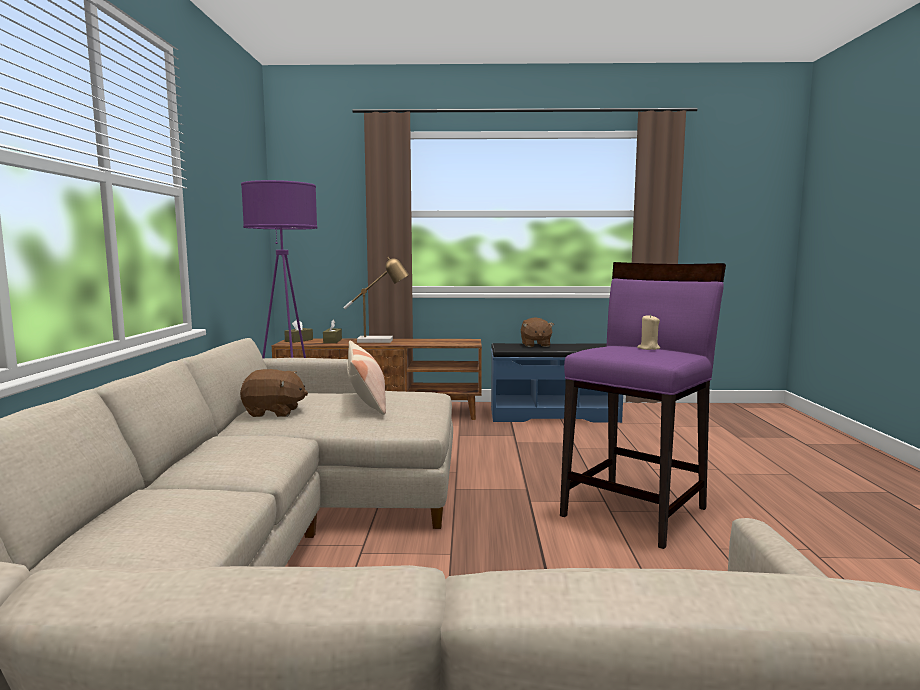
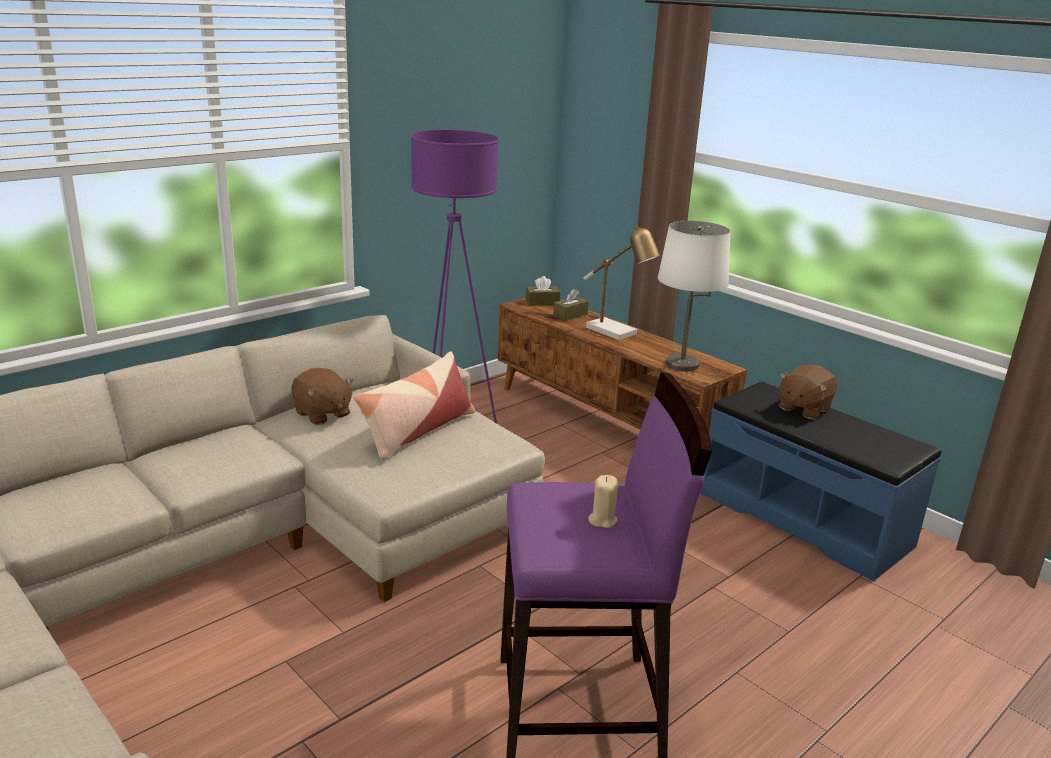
camera: 45 degrees right, 15 degrees up
none -> white table lamp [658,221,730,371]

